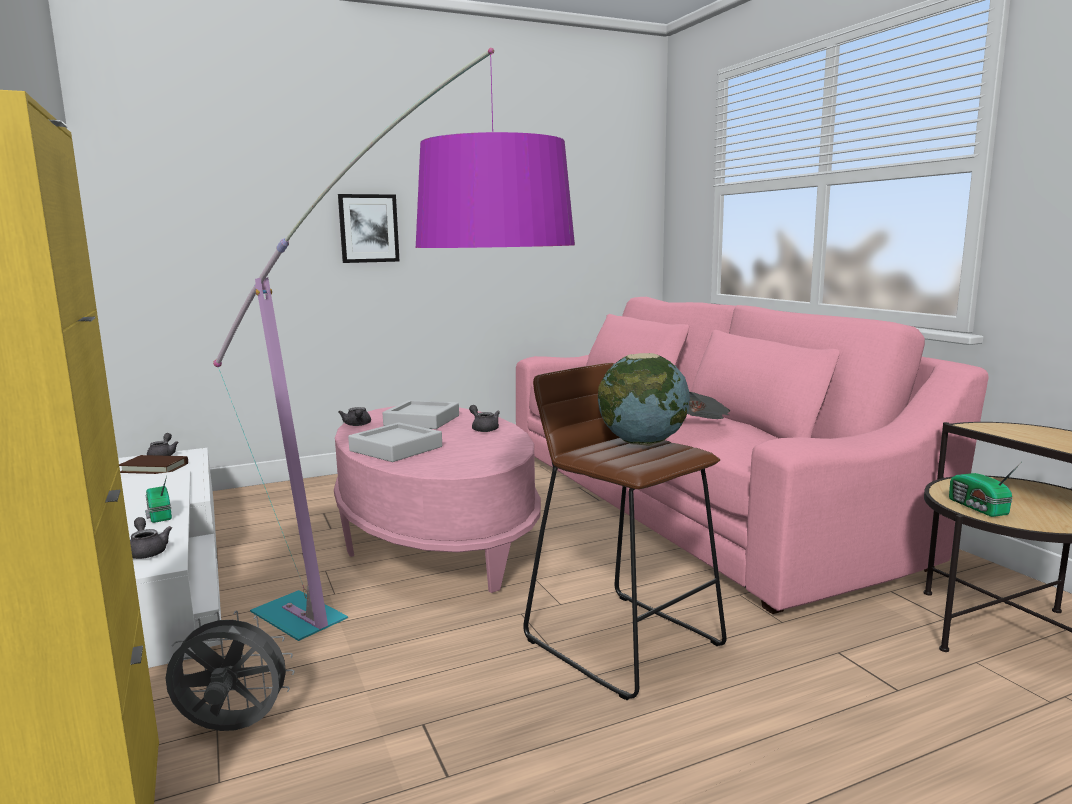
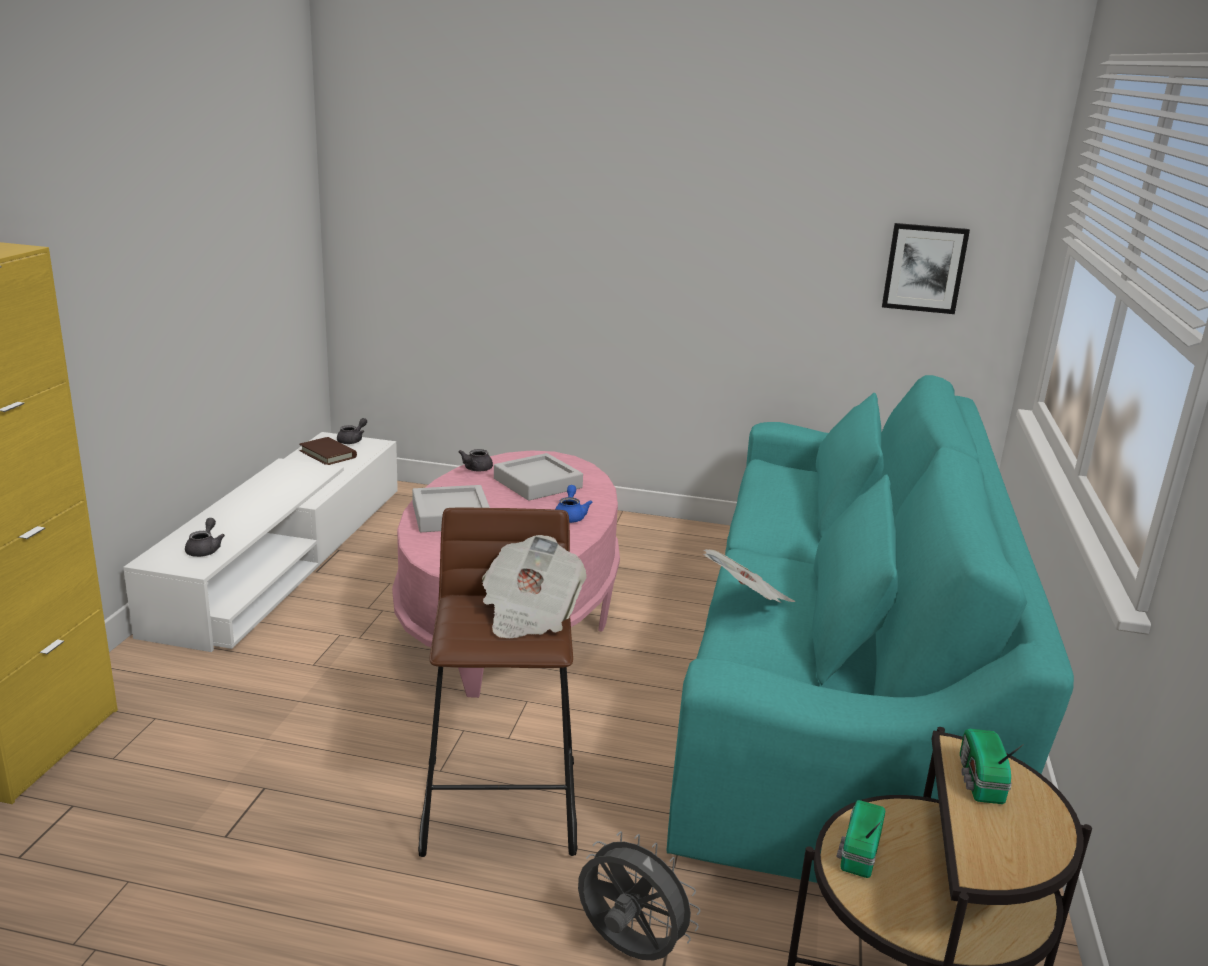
camera: 35 degrees right, 10 degrees up
radio [145,476,172,523] -> radio moved to [960,729,1024,804]
grey fan [165,610,294,731] -> grey fan moved to [578,831,701,960]
floor lamp [213,48,575,641] -> none
picture [338,194,400,263] -> picture moved to [882,223,970,314]
grey teapot [469,405,500,432] -> blue teapot [555,485,593,523]
pink sofa [516,297,989,614] -> turquoise sofa [667,375,1074,883]
globe [598,353,690,445] -> newspaper [482,535,587,638]

